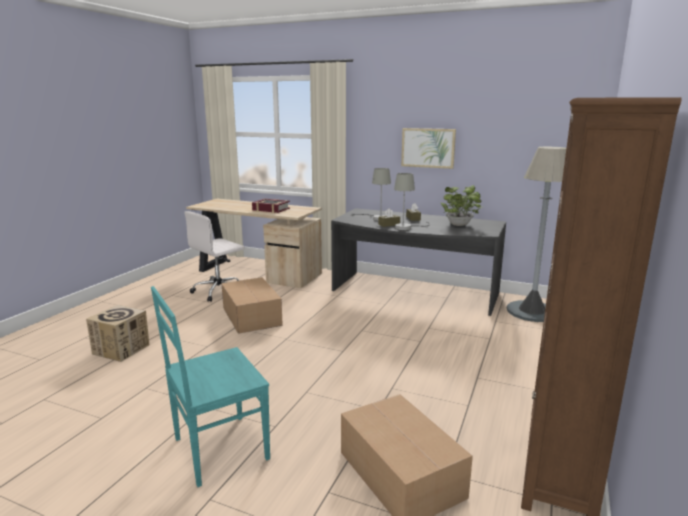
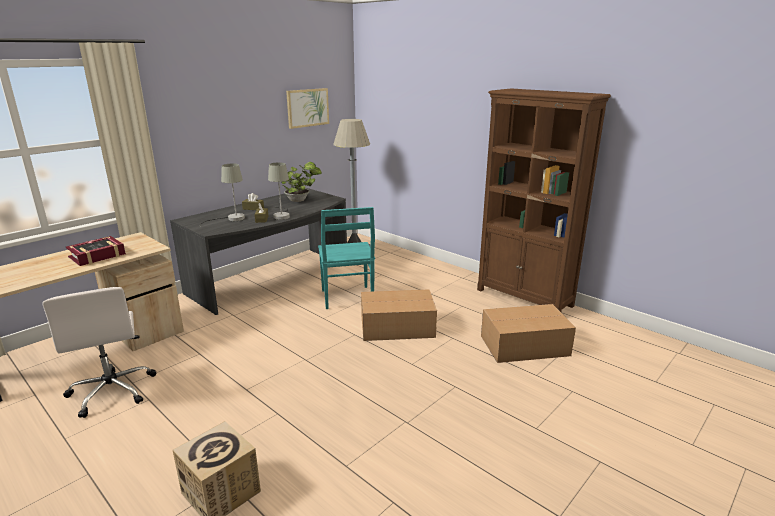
camera: 70 degrees left, 5 degrees up
turquoise chair [151,286,270,487] -> turquoise chair moved to [318,207,375,309]
cardboard box [221,277,283,334] -> cardboard box moved to [361,289,437,341]
picture [401,128,456,169] -> picture moved to [286,88,329,129]

